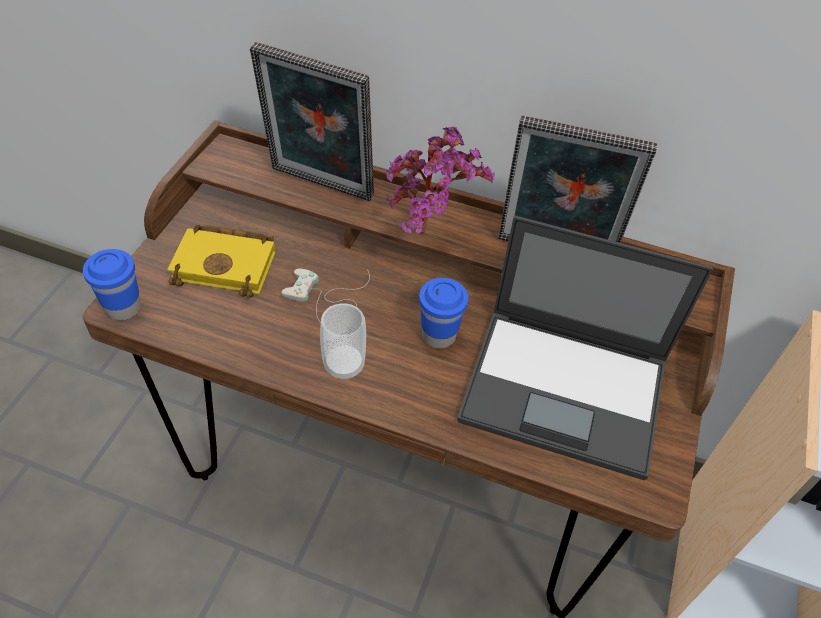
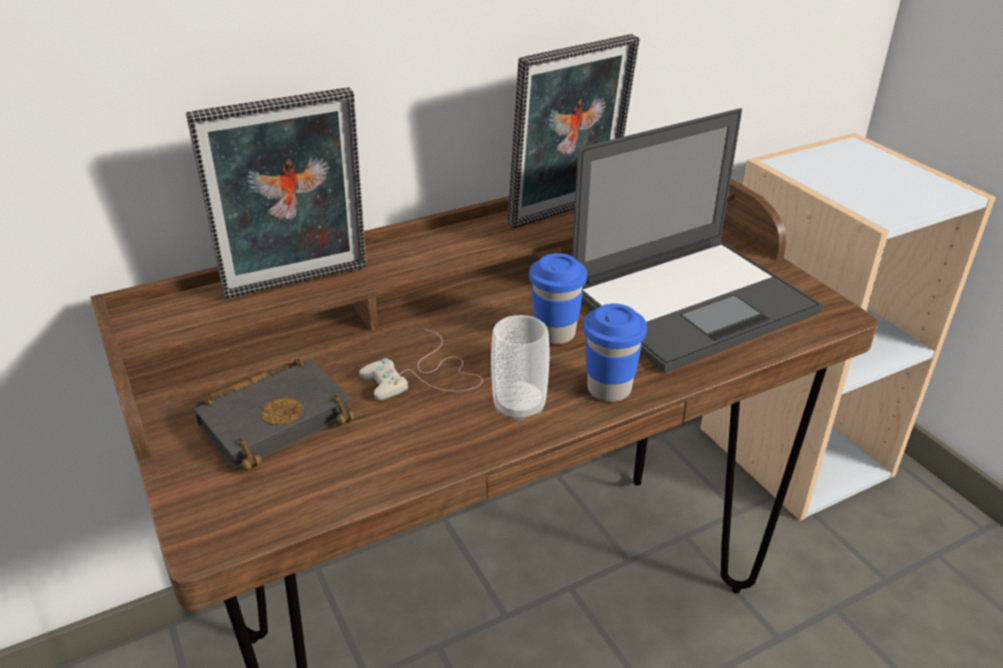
camera: 45 degrees left, 15 degrees down
blue cup [83,249,141,321] -> blue cup moved to [583,304,647,402]
yellow book [167,225,275,298] -> black book [194,359,355,471]
potted plant [386,127,495,234] -> none

